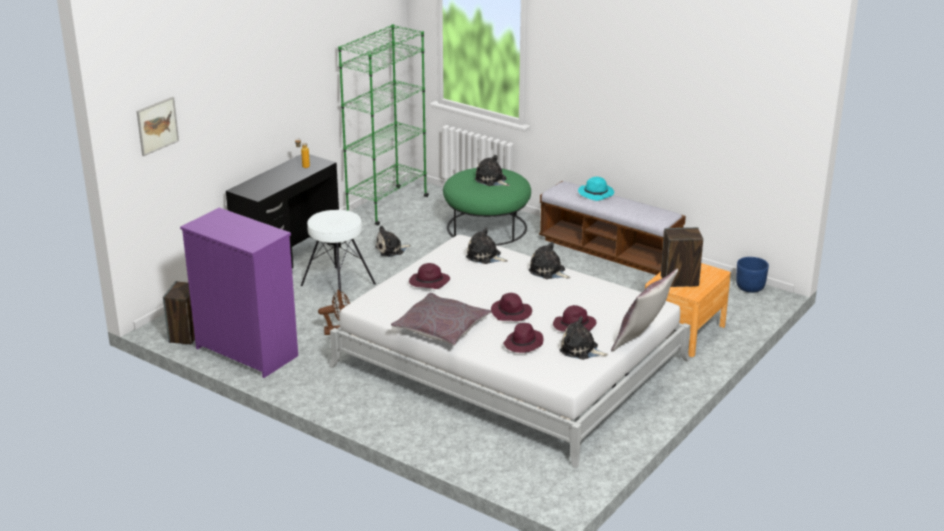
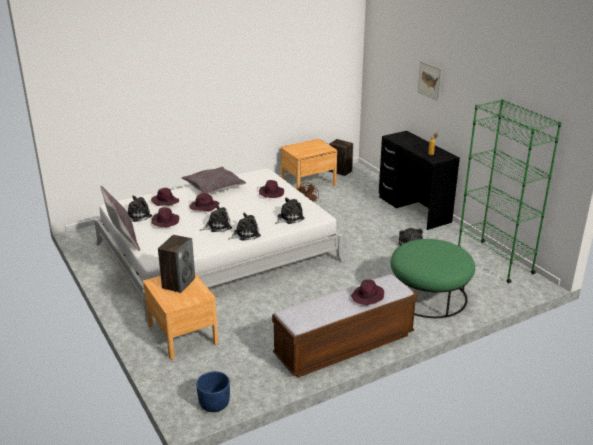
camera: 115 degrees right, 0 degrees up
picture [137,97,179,156] -> picture moved to [418,61,442,101]
purple dresser [180,208,298,378] -> brown nightstand [281,139,337,190]
white stool [301,210,376,291] -> none
plush toy [475,155,510,186] -> plush toy moved to [200,205,232,232]
turquoise hat [578,177,614,201] -> purple hat [351,280,384,305]

